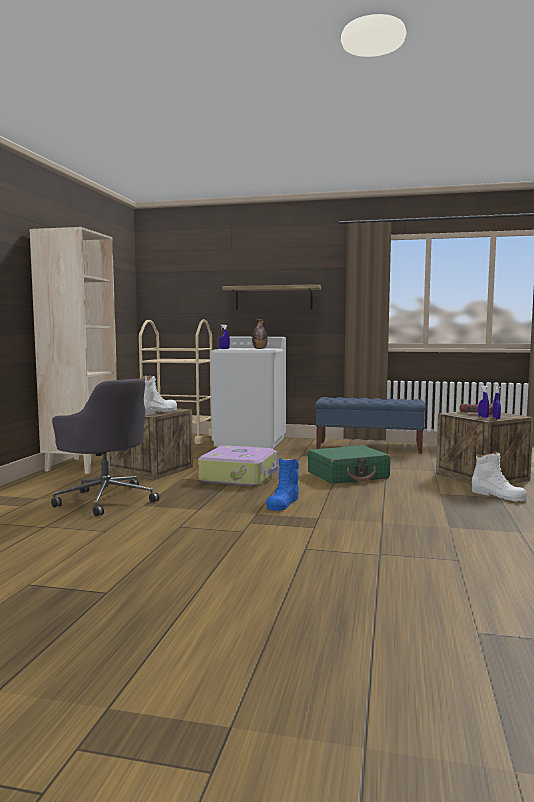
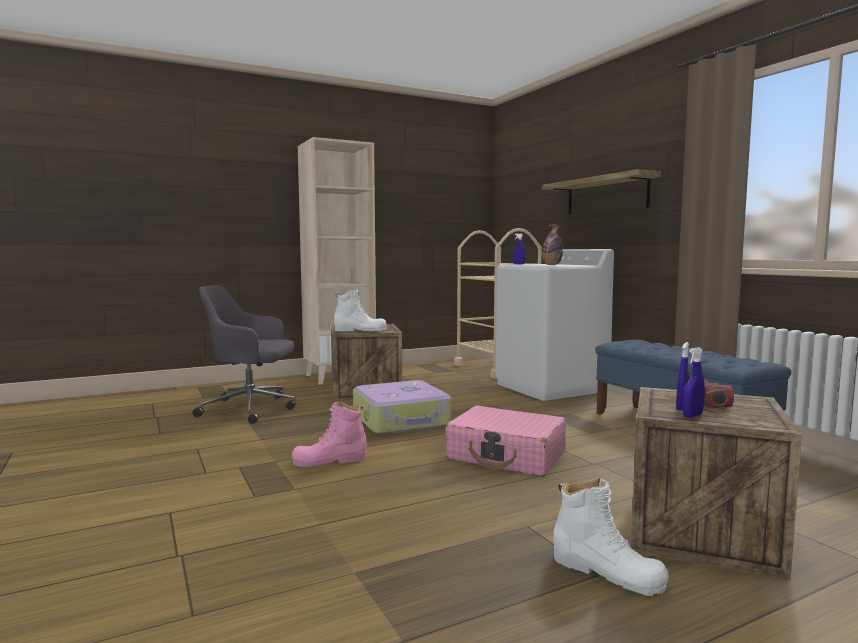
camera: 50 degrees right, 0 degrees up
grey office chair [51,379,159,516] -> grey office chair turned 90 degrees clockwise [193,286,296,424]
blue boot [266,458,299,511] -> pink boot [292,401,367,467]
green suitcase [308,445,390,484] -> pink suitcase [445,405,566,477]
white boot [472,452,527,502] -> white boot turned 60 degrees counterclockwise [553,478,669,596]

